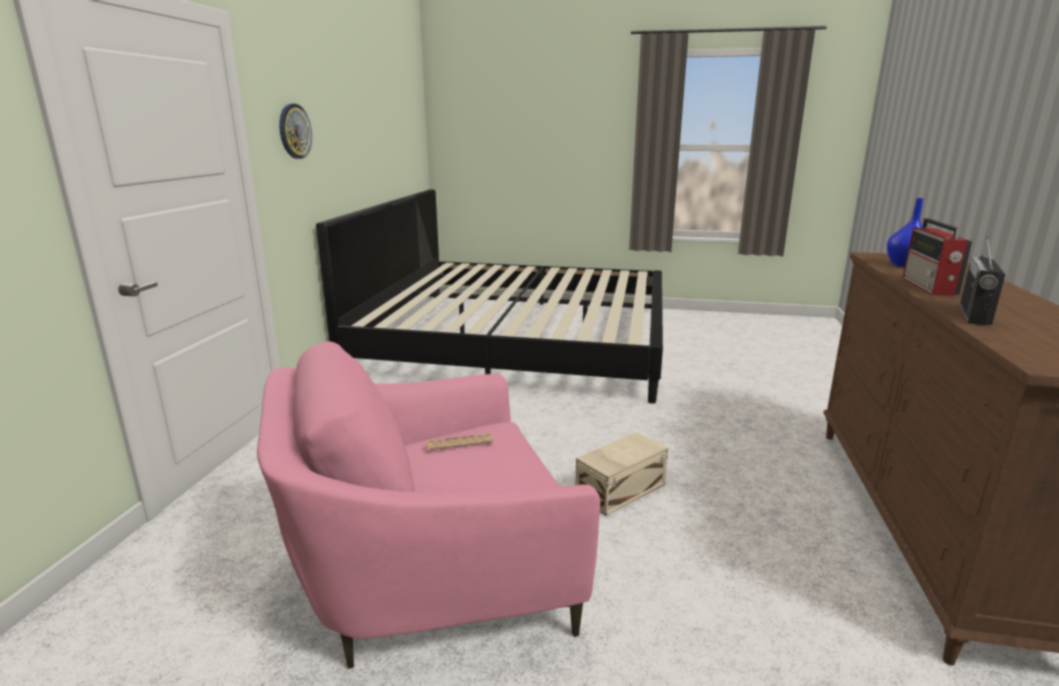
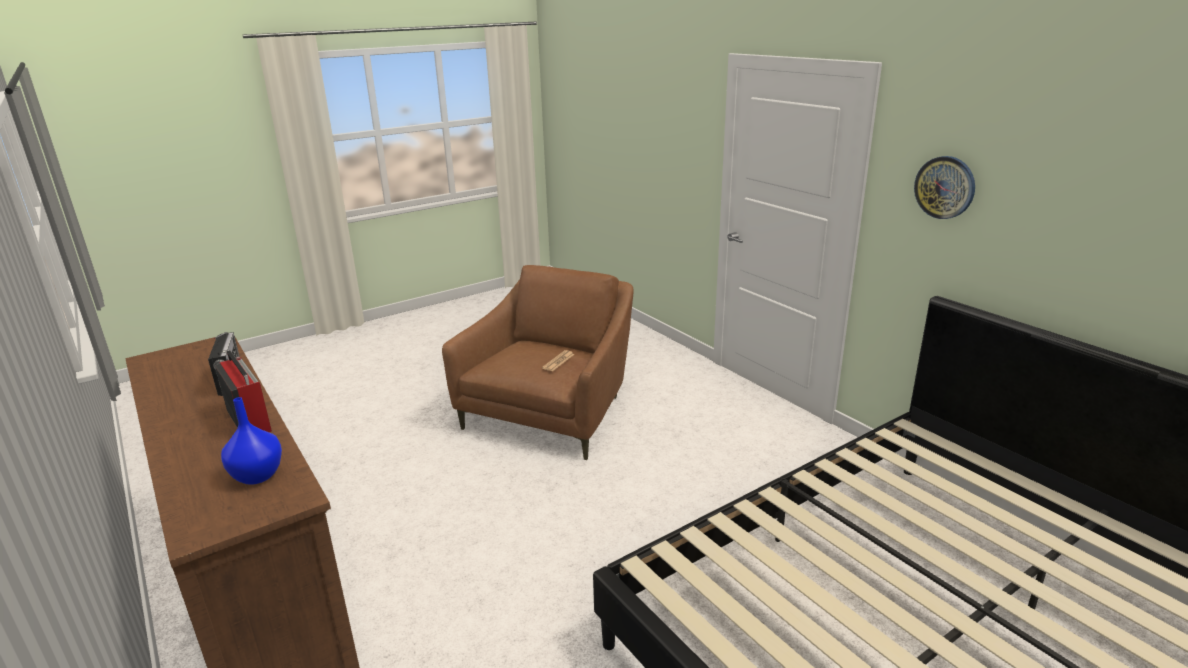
camera: 135 degrees right, 5 degrees up
pink armchair [257,341,600,669] -> brown armchair [442,265,634,460]
beige storage box [575,432,668,516] -> none

